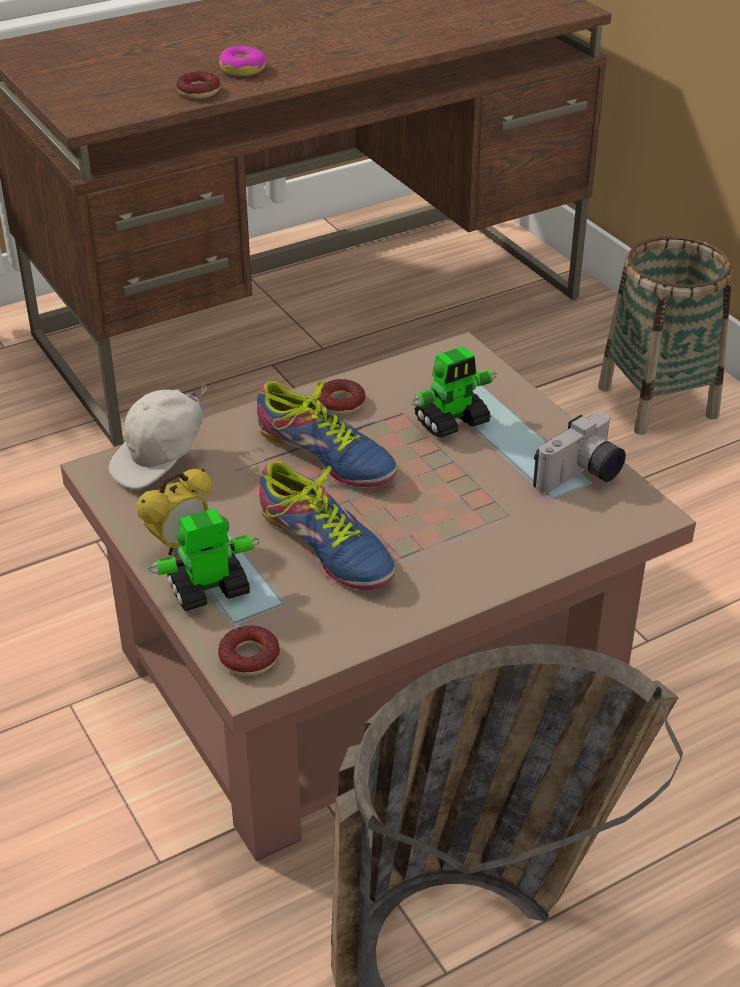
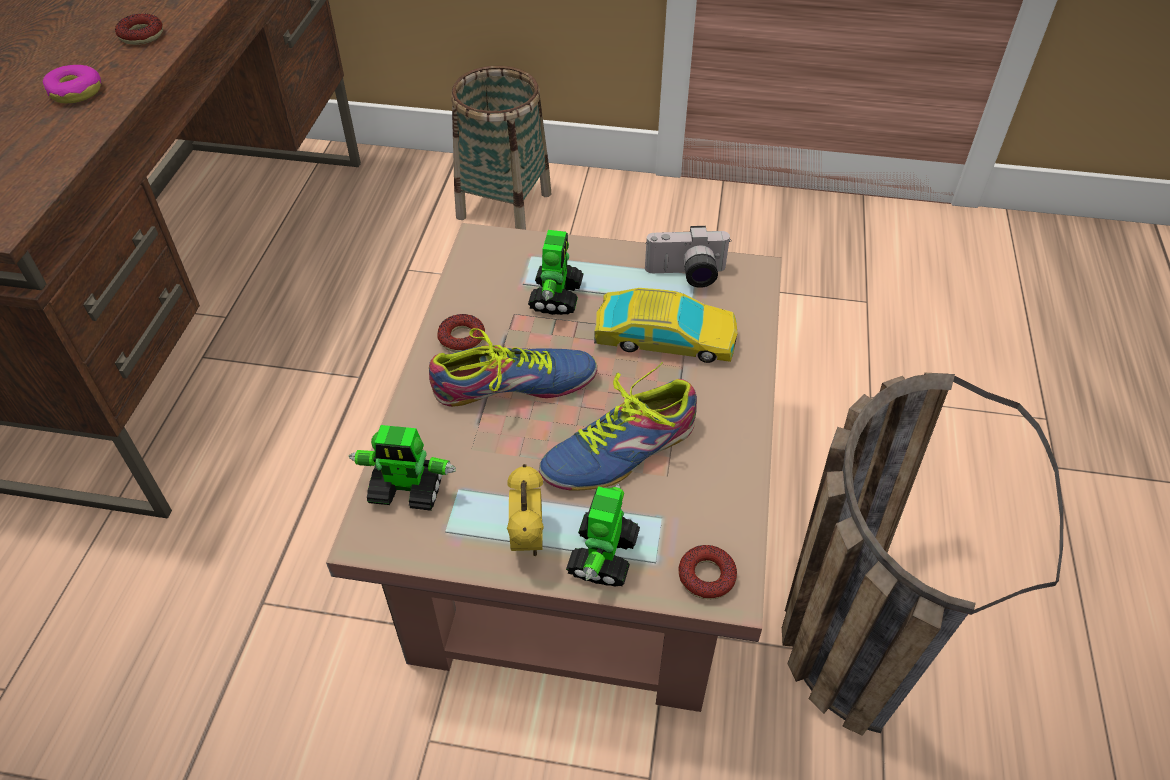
camera: 50 degrees left, 10 degrees up
white cap [108,383,207,489] -> toy robot [349,425,456,511]
donut [176,71,220,99] -> donut moved to [115,14,163,45]
shoe [254,461,396,590] -> shoe turned 150 degrees clockwise [539,362,697,491]
camera [533,412,626,493] -> camera turned 90 degrees clockwise [645,226,732,288]
none -> toy car [594,288,738,363]

